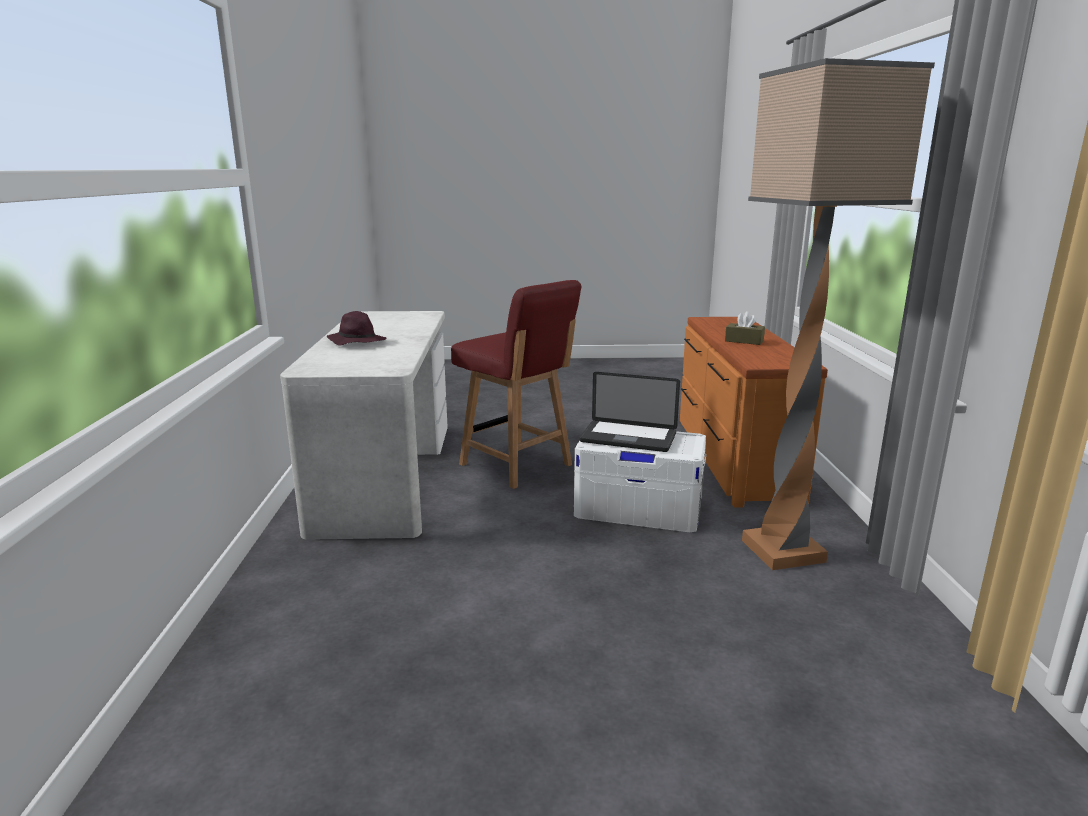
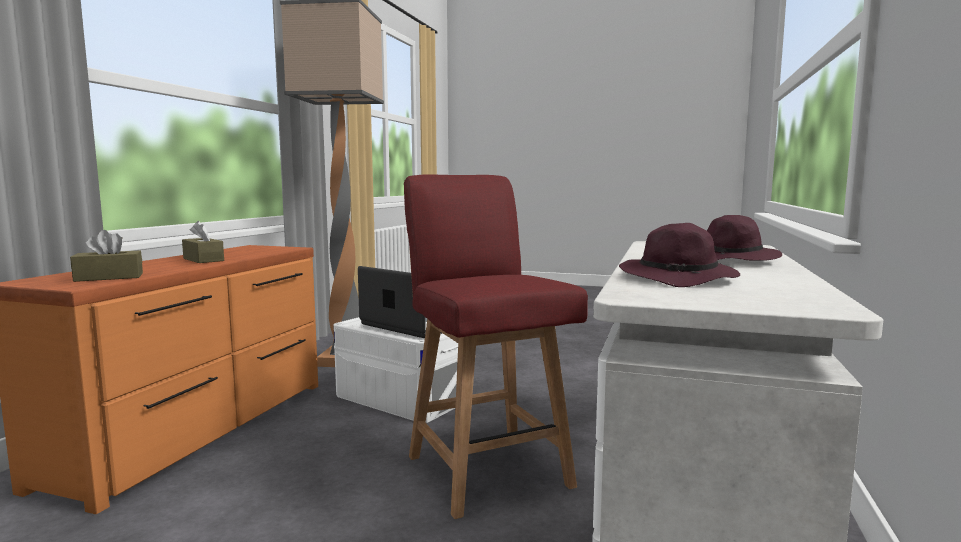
camera: 160 degrees left, 10 degrees down
none -> brown tissue box [70,230,143,282]
none -> purple hat [619,223,740,287]

